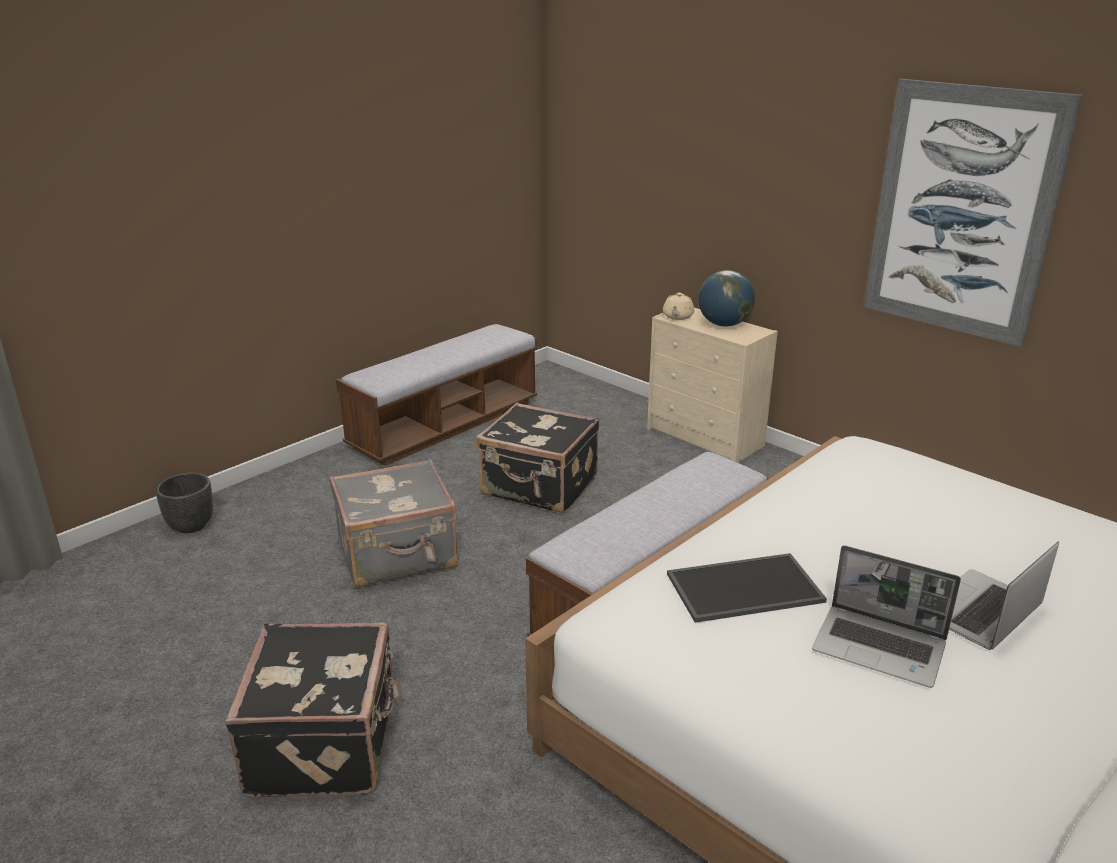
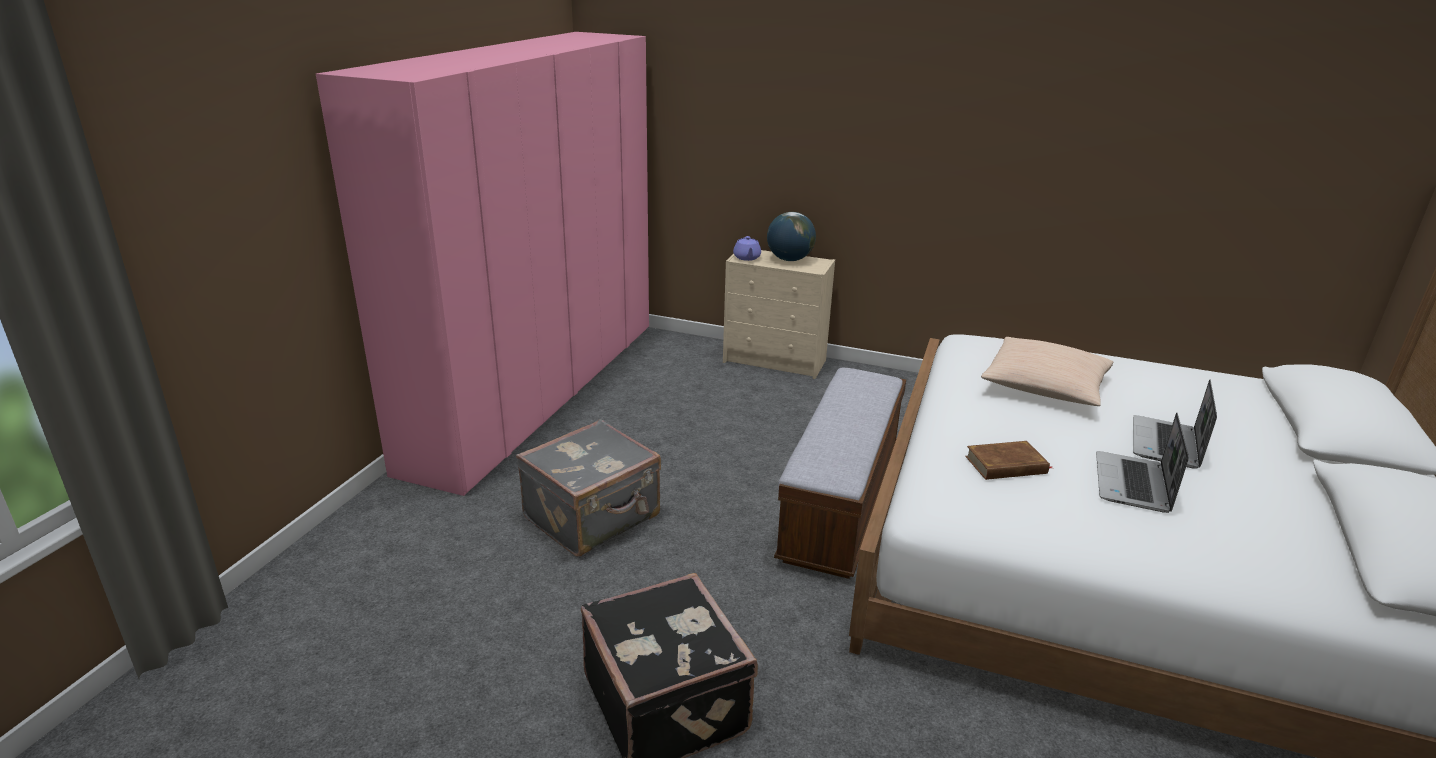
camera: 25 degrees left, 0 degrees up
black planter [155,473,213,533] -> none
bench [336,324,537,466] -> pink wardrobe [316,32,649,496]
black suitcase [476,403,599,513] -> none
beige teapot [663,293,694,320] -> purple teapot [733,236,761,261]
tray [667,553,827,623] -> brown book [965,441,1052,480]
laptop [812,545,961,688] -> laptop turned 105 degrees clockwise [1096,413,1189,513]
picture [864,79,1083,347] -> none
none -> beige pillow [981,337,1114,406]

